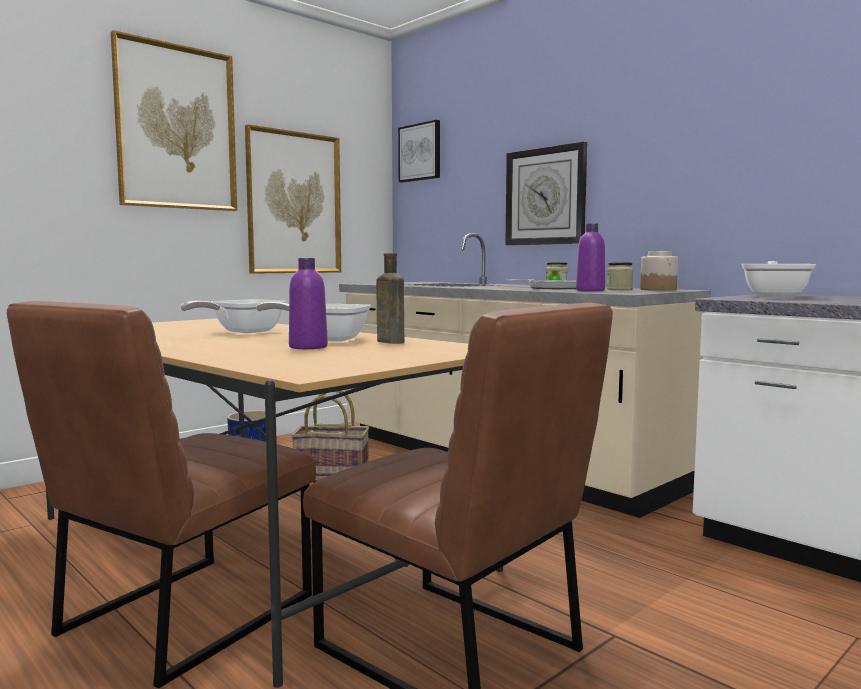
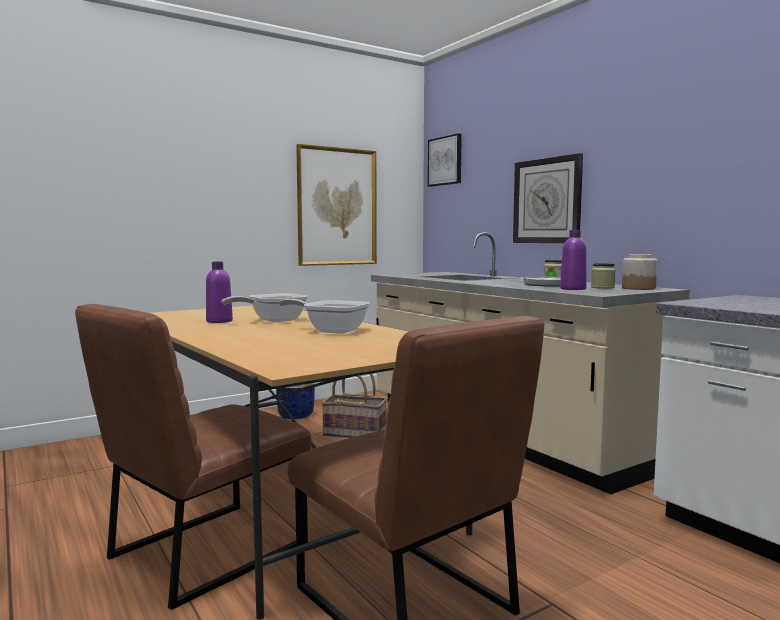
camera: 10 degrees right, 0 degrees up
picture [111,30,237,211] -> none
purple bottle [289,258,328,349] -> purple bottle moved to [206,262,233,323]
brown bottle [376,253,404,344] -> none
frying pan [741,261,816,298] -> none

